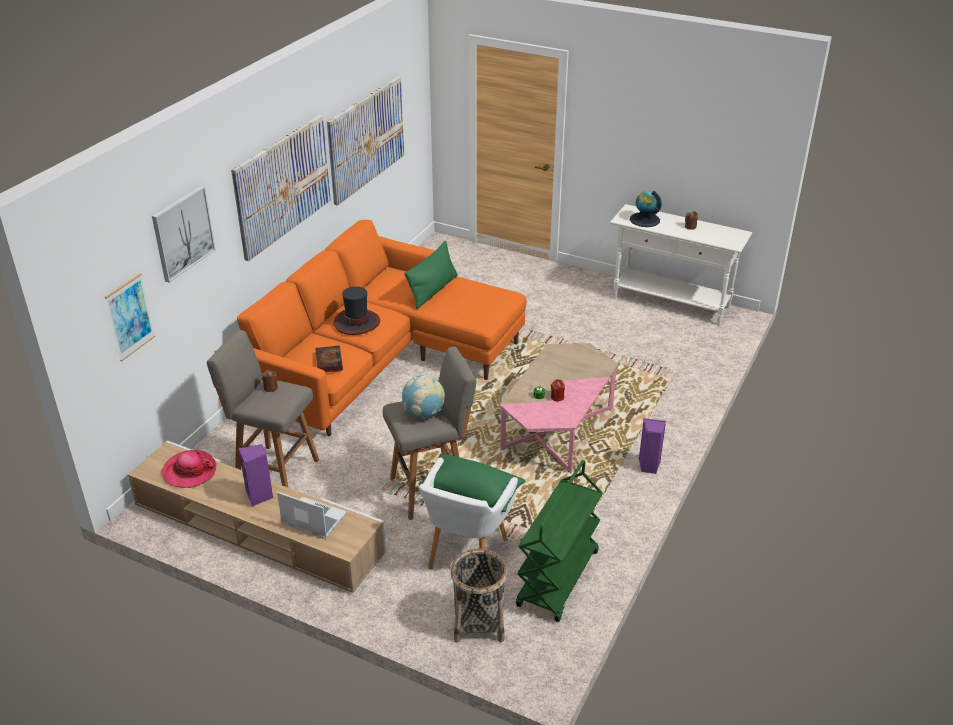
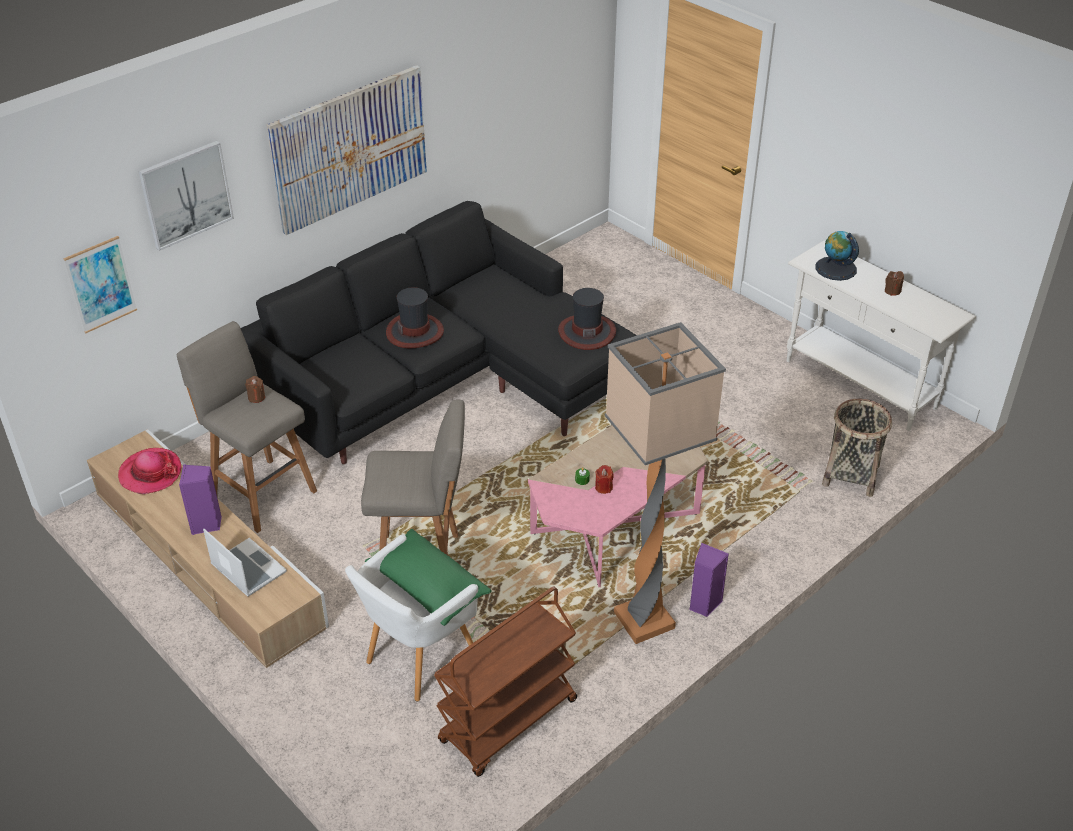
camera: 20 degrees right, 5 degrees up
orange sofa [237,220,527,436] -> black sofa [241,201,637,464]
book [315,346,343,372] -> none
picture [327,76,404,206] -> none
globe [402,375,445,419] -> none
green pillow [404,241,458,309] -> none
basket [451,548,508,642] -> basket moved to [822,399,892,497]
green cart [516,460,603,622] -> brown cart [434,586,577,777]
none -> hat [558,288,616,350]
none -> floor lamp [605,322,726,644]

